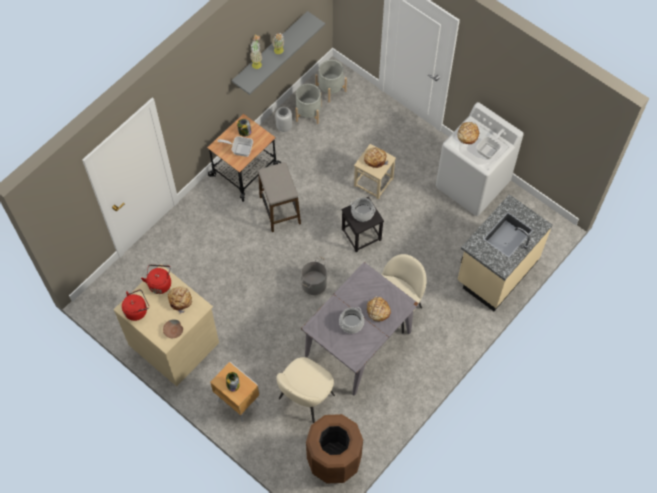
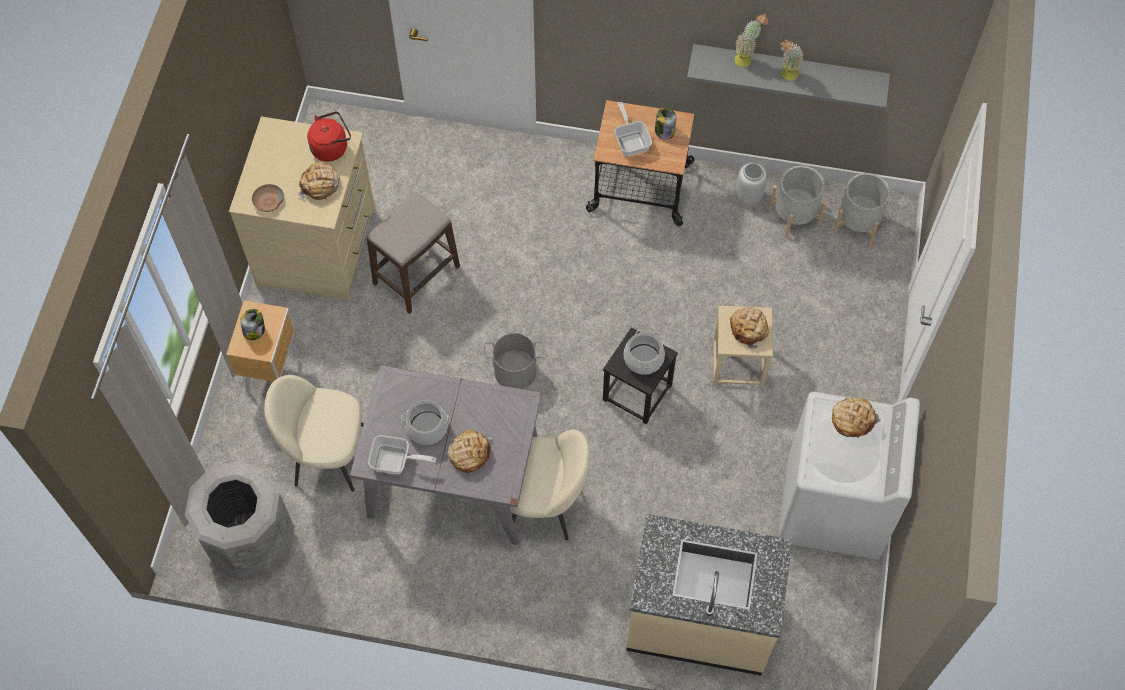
camera: 60 degrees right, 0 degrees up
red kettle [122,289,149,321] -> none
stool [258,162,301,232] -> stool moved to [367,192,460,314]
brown trash can [306,414,363,483] -> grey trash can [185,460,294,581]
frying pan [476,129,505,159] -> frying pan moved to [368,435,436,474]

